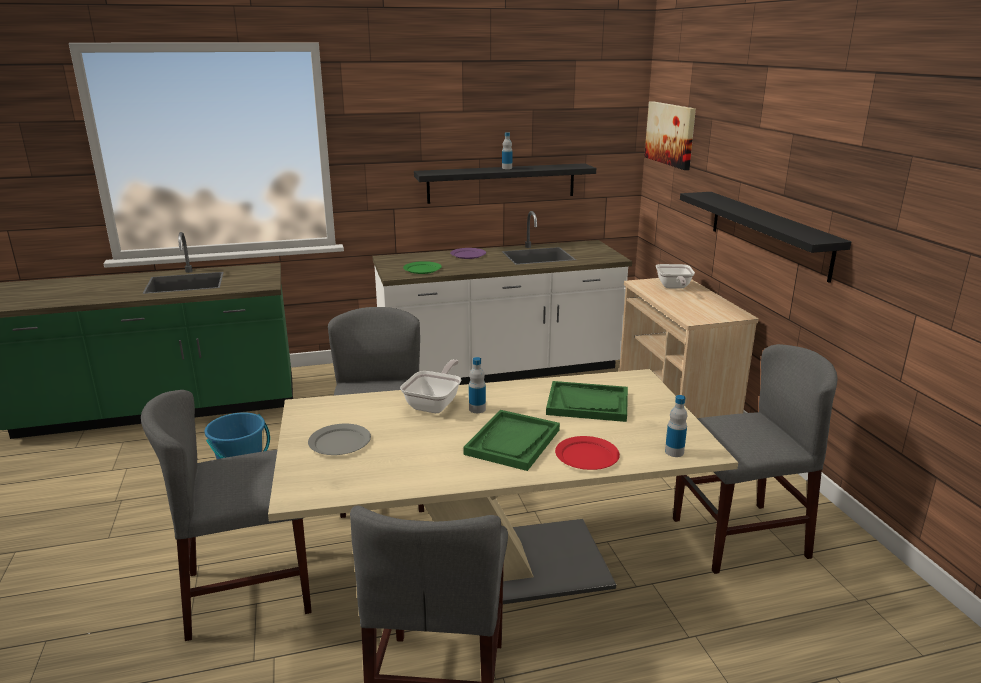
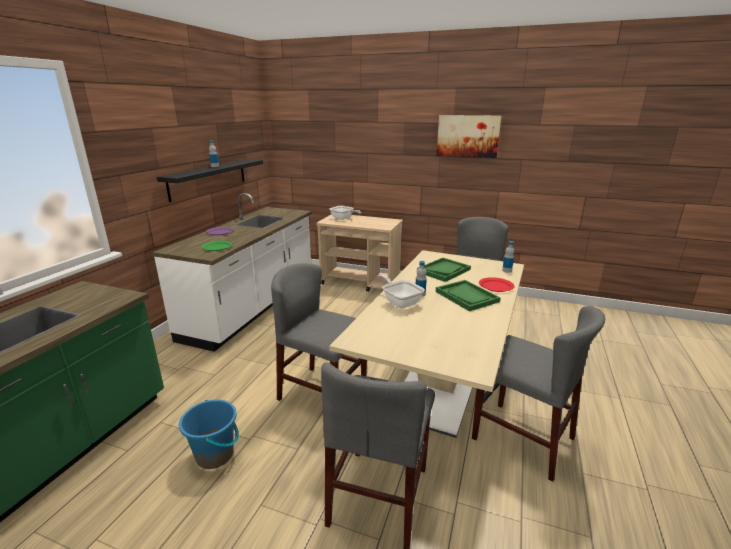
camera: 55 degrees left, 0 degrees up
grey plate [308,424,371,455] -> none
picture [644,101,696,170] -> picture moved to [437,115,501,158]
black shelf [680,192,851,283] -> none

